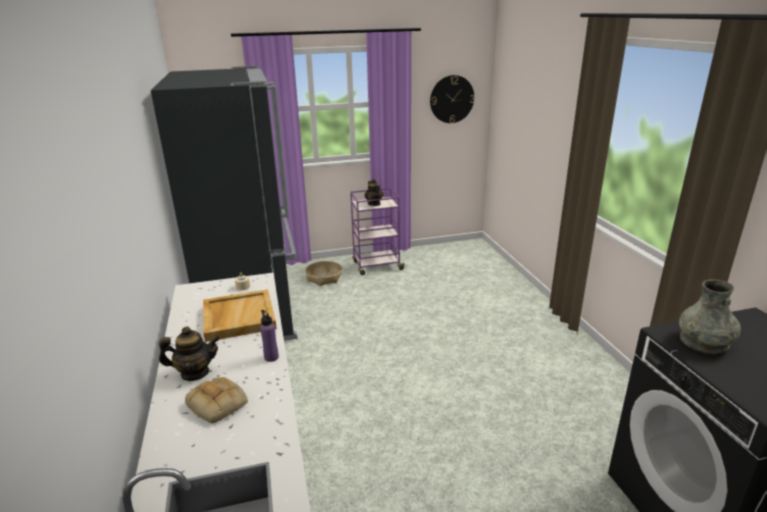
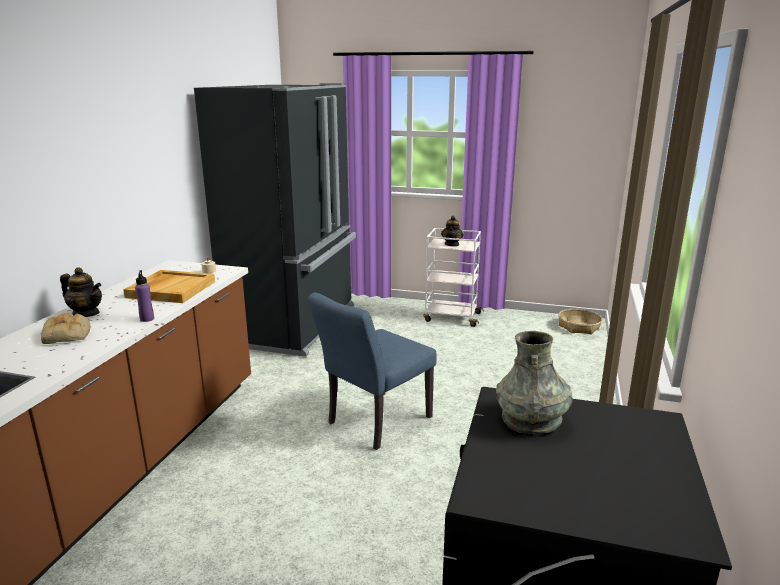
camera: 30 degrees right, 5 degrees down
basket [305,261,342,286] -> basket moved to [558,309,602,335]
purple cart [350,188,406,275] -> white cart [423,228,484,327]
wall clock [430,75,475,123] -> none
none -> blue chair [308,293,437,450]

